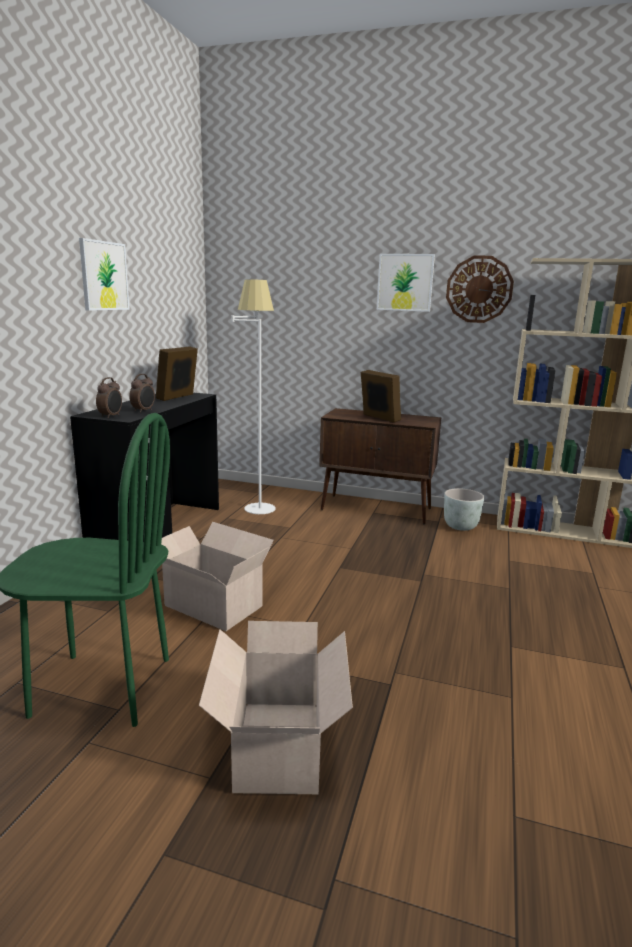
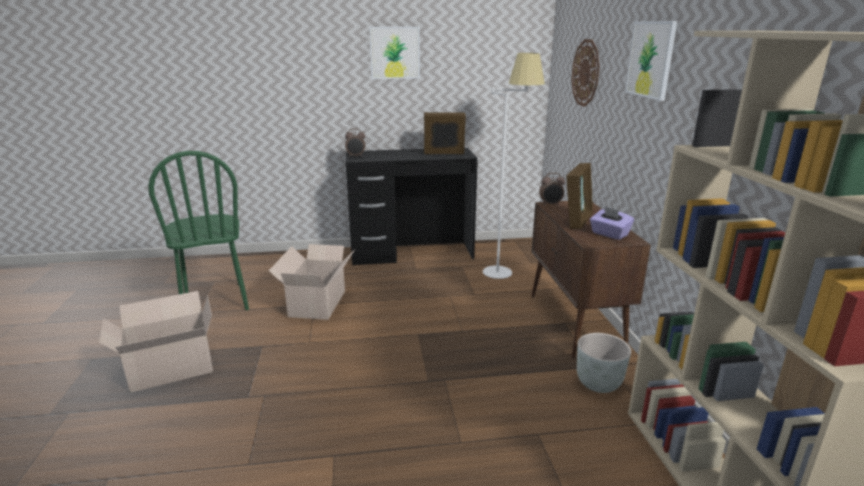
camera: 65 degrees right, 5 degrees up
alarm clock [129,374,155,413] -> alarm clock moved to [539,173,565,206]
wall clock [446,256,514,323] -> wall clock moved to [571,39,600,107]
none -> purple tissue box [590,206,634,240]

